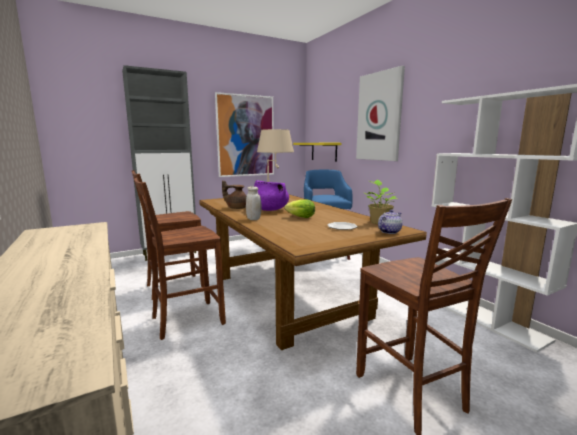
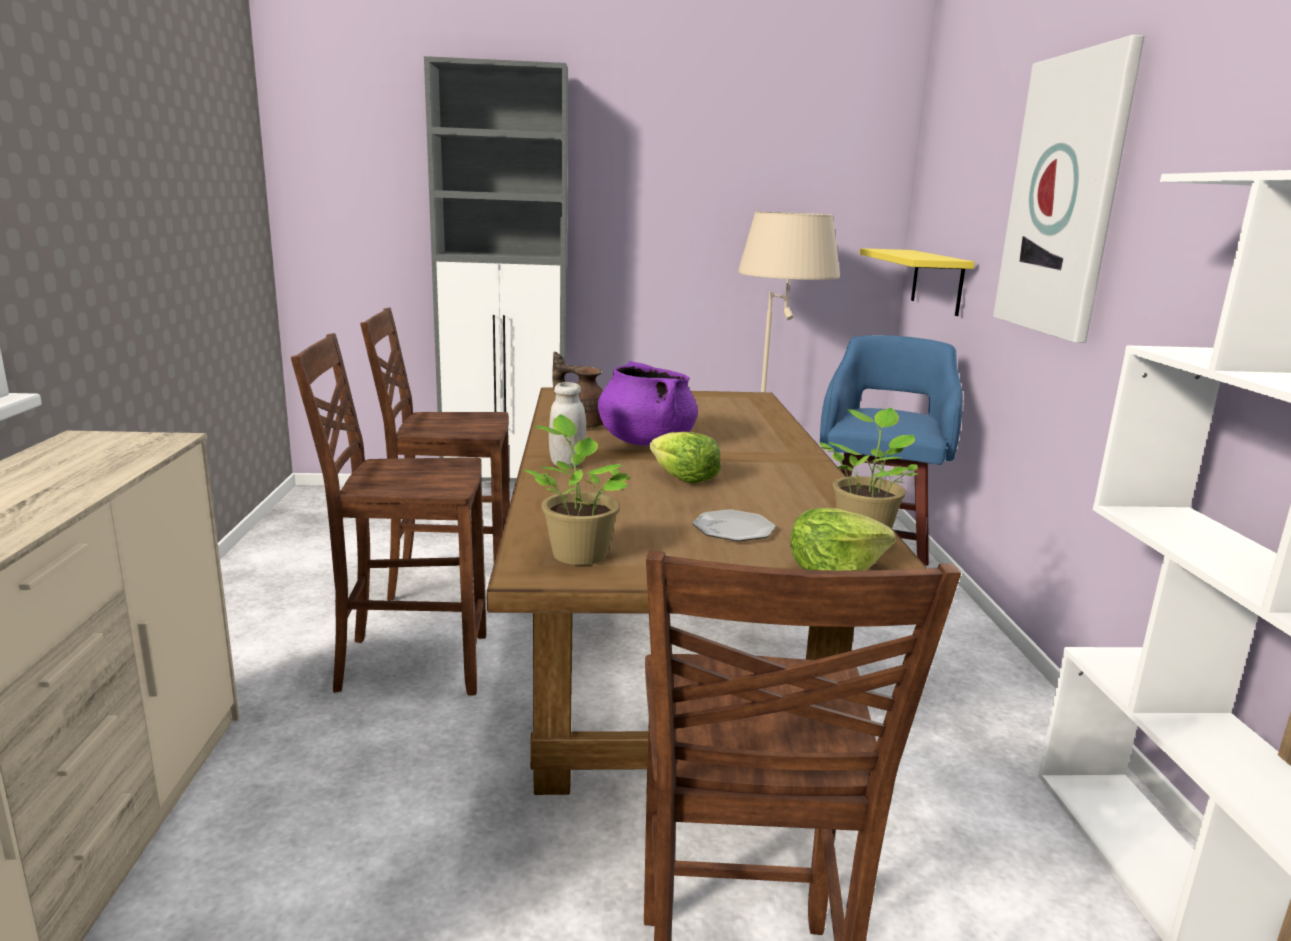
camera: 25 degrees right, 5 degrees up
picture [215,92,274,177] -> none
teapot [378,210,402,234] -> lettuce [790,508,895,570]
none -> potted plant [524,414,632,565]

